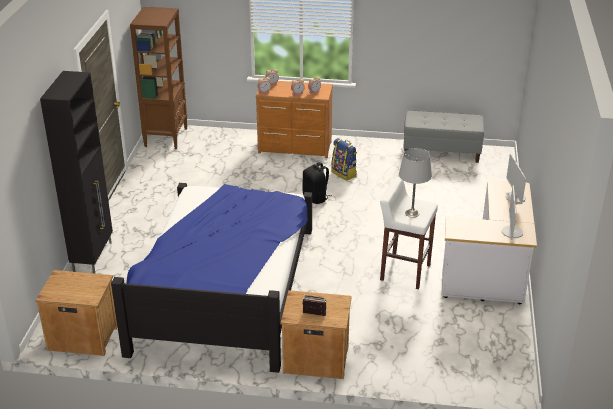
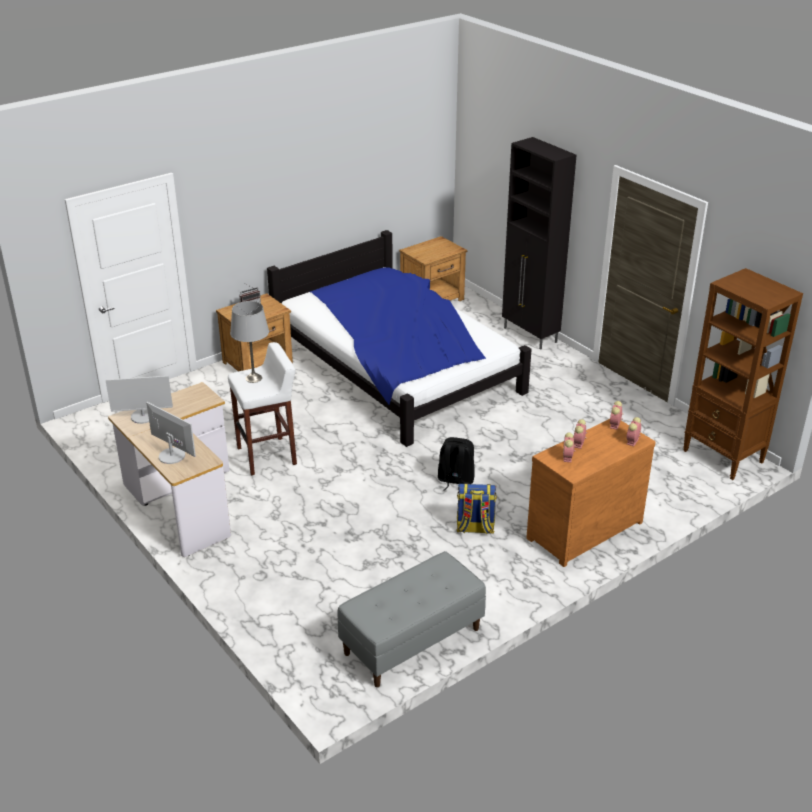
camera: 135 degrees right, 0 degrees up
monitor [502,185,523,239] -> monitor turned 120 degrees clockwise [105,376,173,424]

